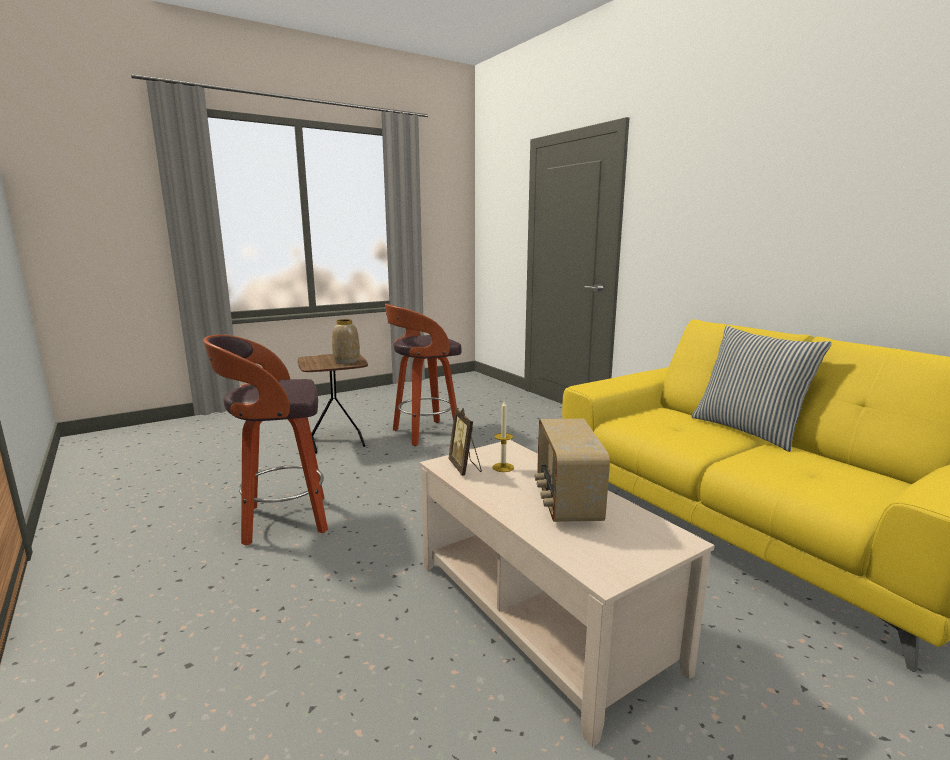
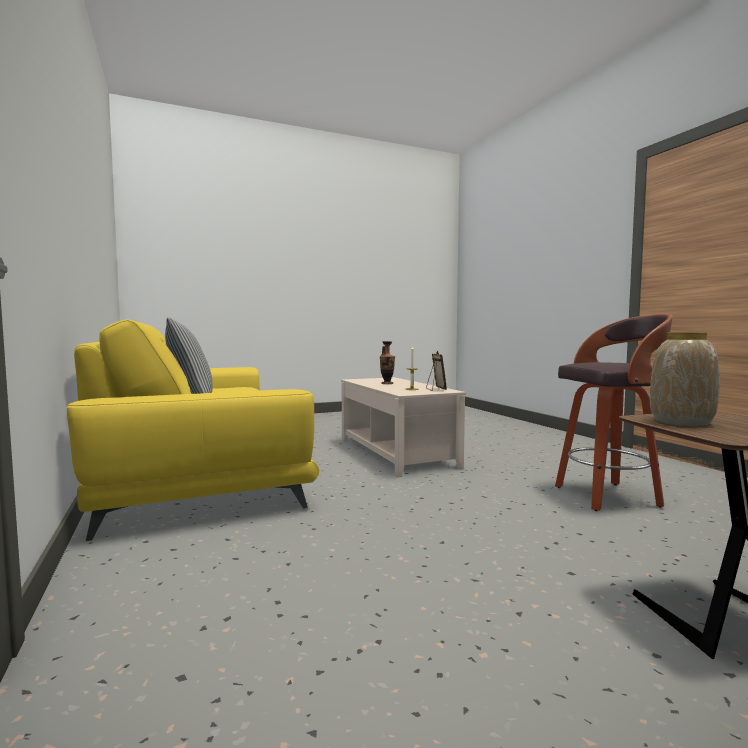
camera: 170 degrees left, 10 degrees down
stool [385,304,462,446] -> none
radio [535,419,610,522] -> vase [380,341,395,384]

